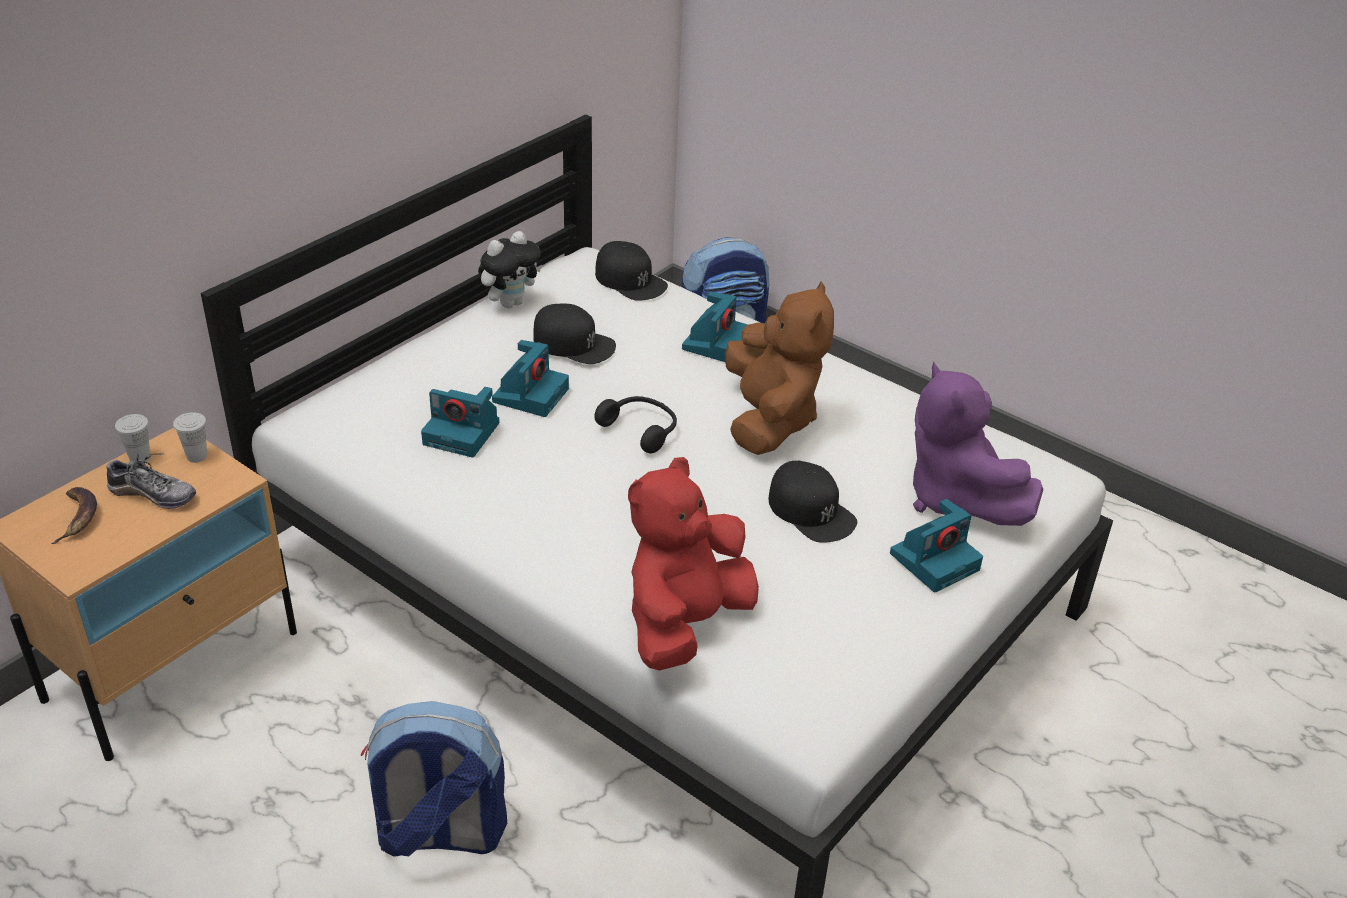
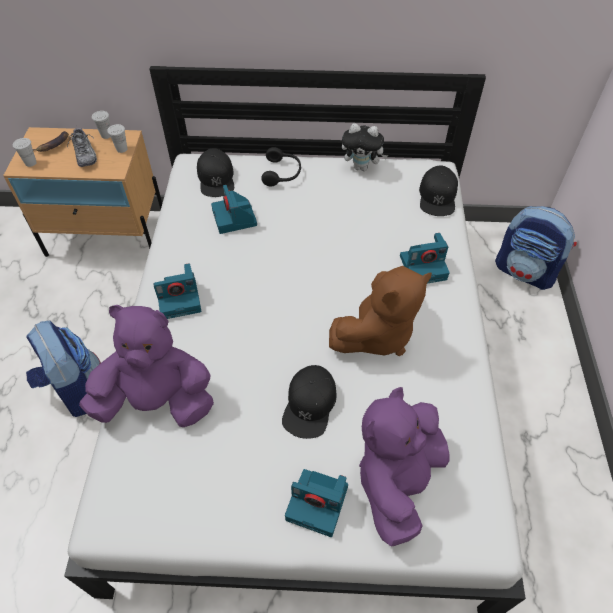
camera: 55 degrees right, 15 degrees up
camera [492,340,569,417] -> camera moved to [153,263,201,319]
black cap [533,304,616,364] -> black cap moved to [197,148,234,197]
black headphones [594,396,677,453] -> black headphones moved to [261,147,301,187]
red plush toy [628,457,759,671] -> purple plush toy [79,305,214,427]
none -> white cup [13,138,37,167]

